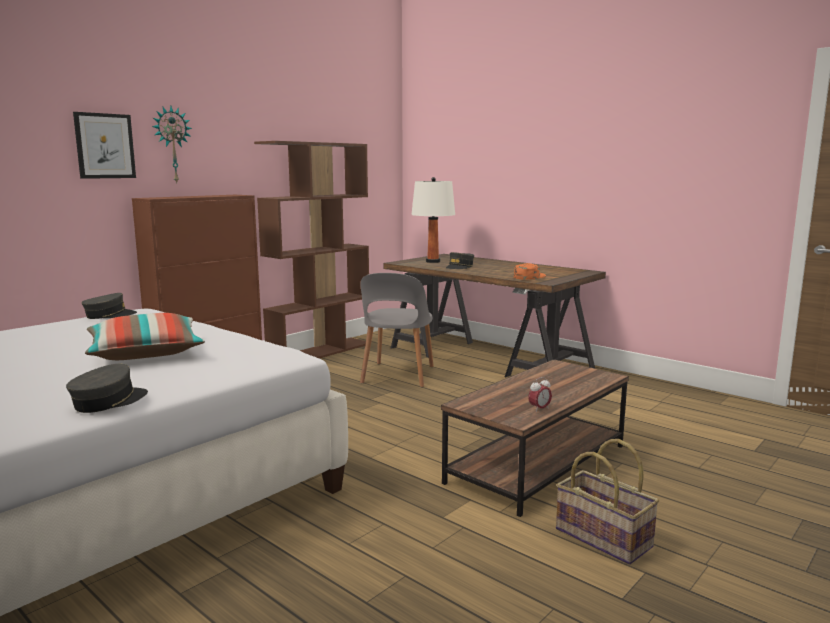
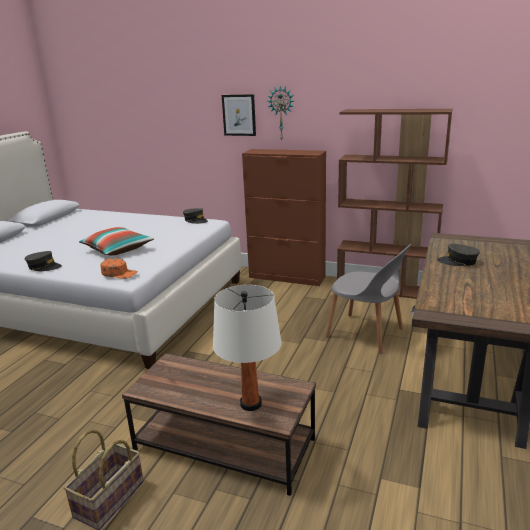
camera: 70 degrees right, 10 degrees up
grey chair [360,273,434,387] -> grey chair turned 135 degrees counterclockwise [326,244,411,354]
white table lamp [411,177,455,263] -> white table lamp moved to [213,285,282,411]
orange cap [514,263,546,280] -> orange cap moved to [100,258,138,279]
alarm clock [528,377,552,412] -> none

